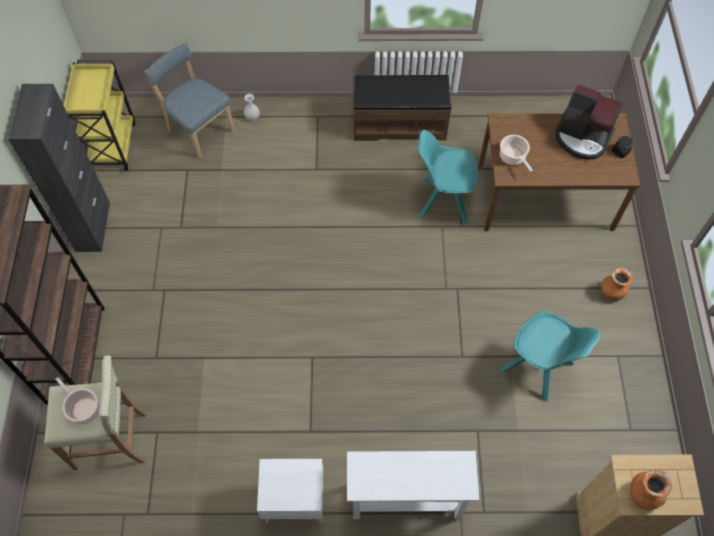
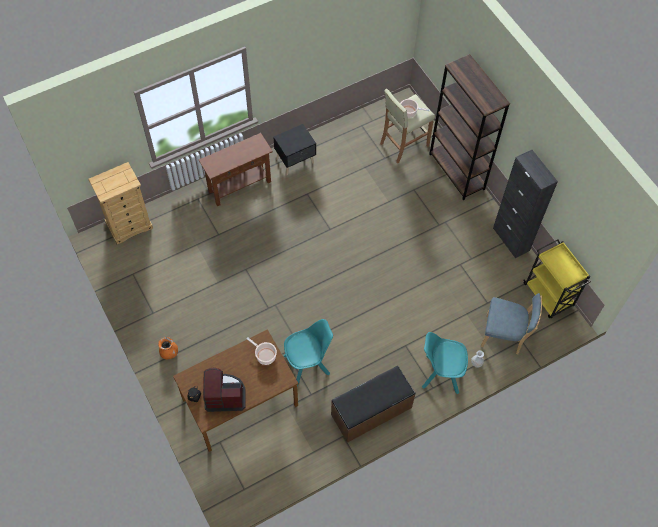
camera: 150 degrees right, 0 degrees up
white nightstand [257,459,323,523] -> black nightstand [273,124,316,176]
white console table [347,451,479,519] -> brown console table [199,133,273,206]
turquoise chair [500,311,601,402] -> turquoise chair moved to [422,332,468,394]
orange vase [630,470,672,510] -> none

